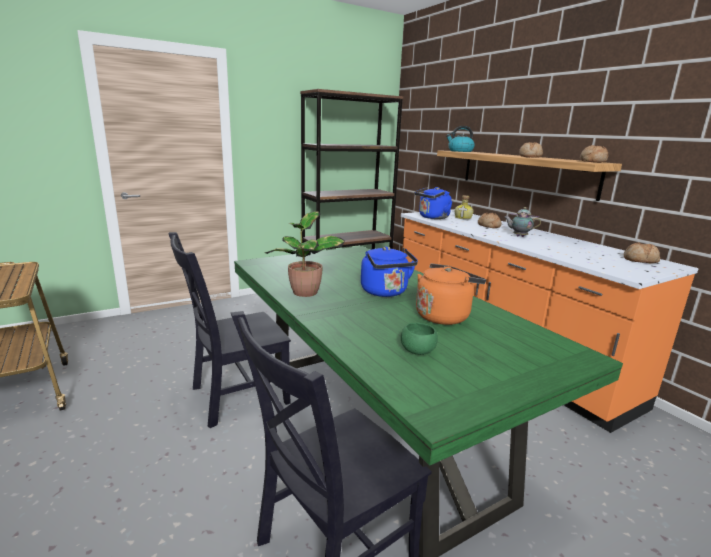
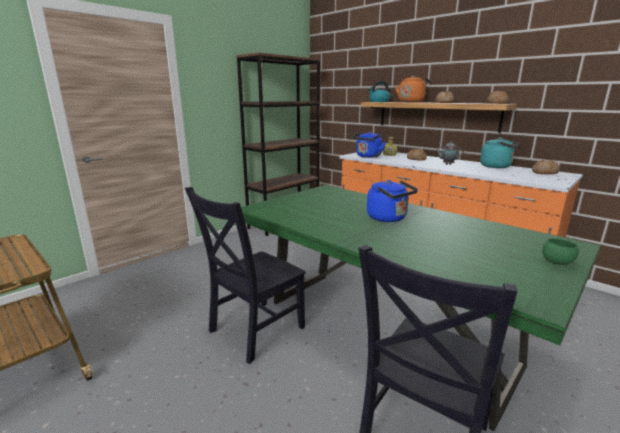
camera: 15 degrees left, 0 degrees up
potted plant [265,211,345,297] -> none
green bowl [401,323,438,355] -> green bowl moved to [542,238,579,265]
orange kettle [416,263,486,325] -> orange kettle moved to [395,76,430,102]
none -> turquoise kettle [480,138,519,168]

